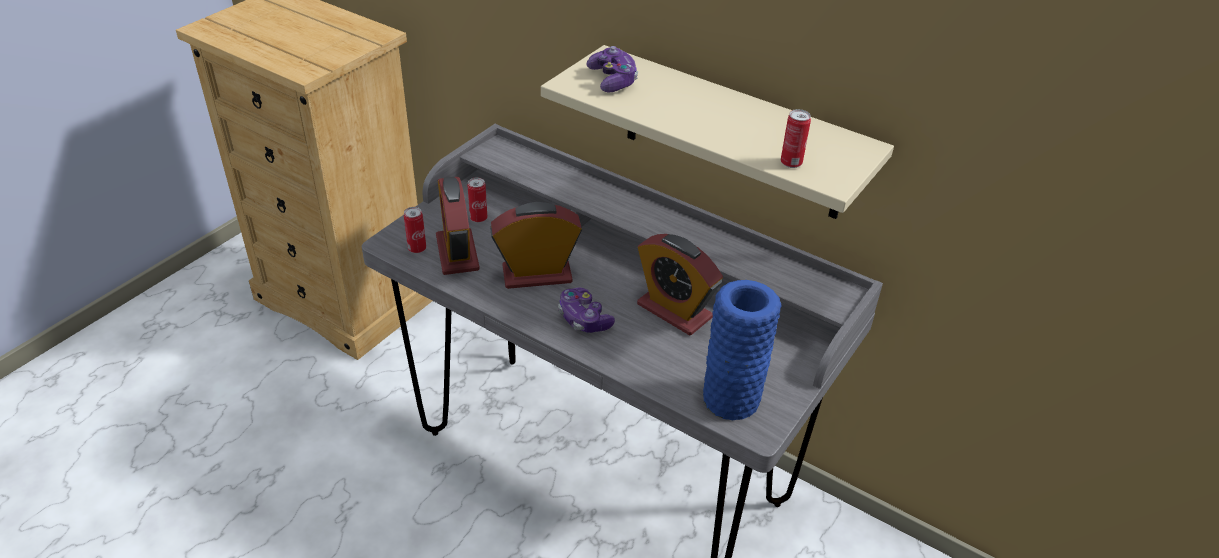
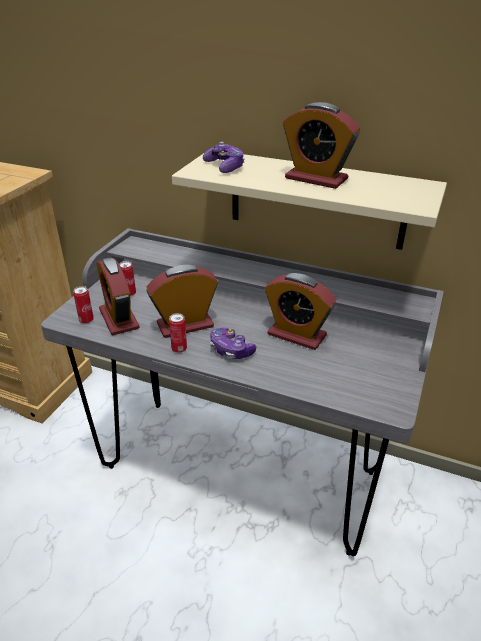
camera: 10 degrees left, 5 degrees down
blue vase [703,280,781,420] -> none
can [781,109,811,168] -> can moved to [169,313,187,353]
none -> alarm clock [283,102,360,189]

